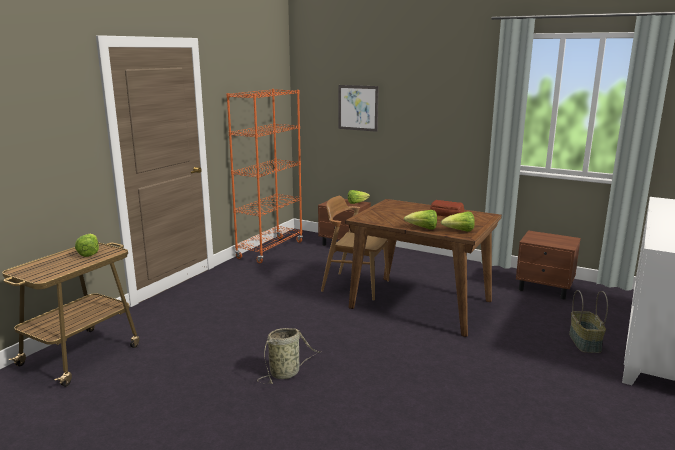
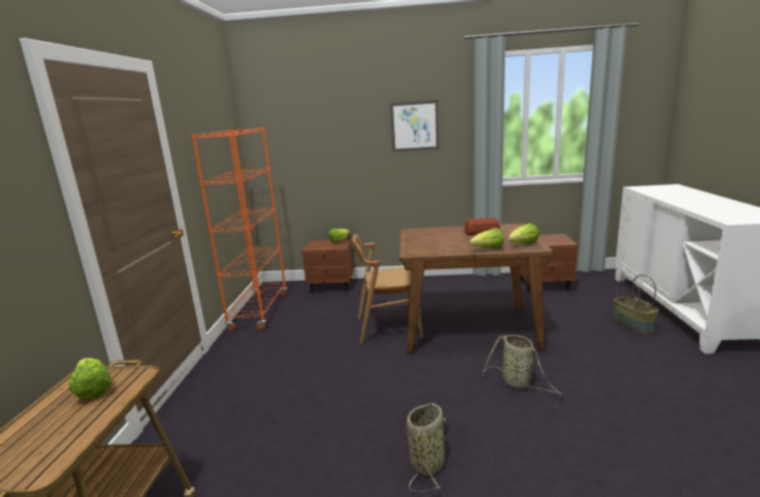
camera: 25 degrees left, 0 degrees up
picture [339,85,379,132] -> picture moved to [390,100,439,152]
none -> basket [483,335,561,394]

